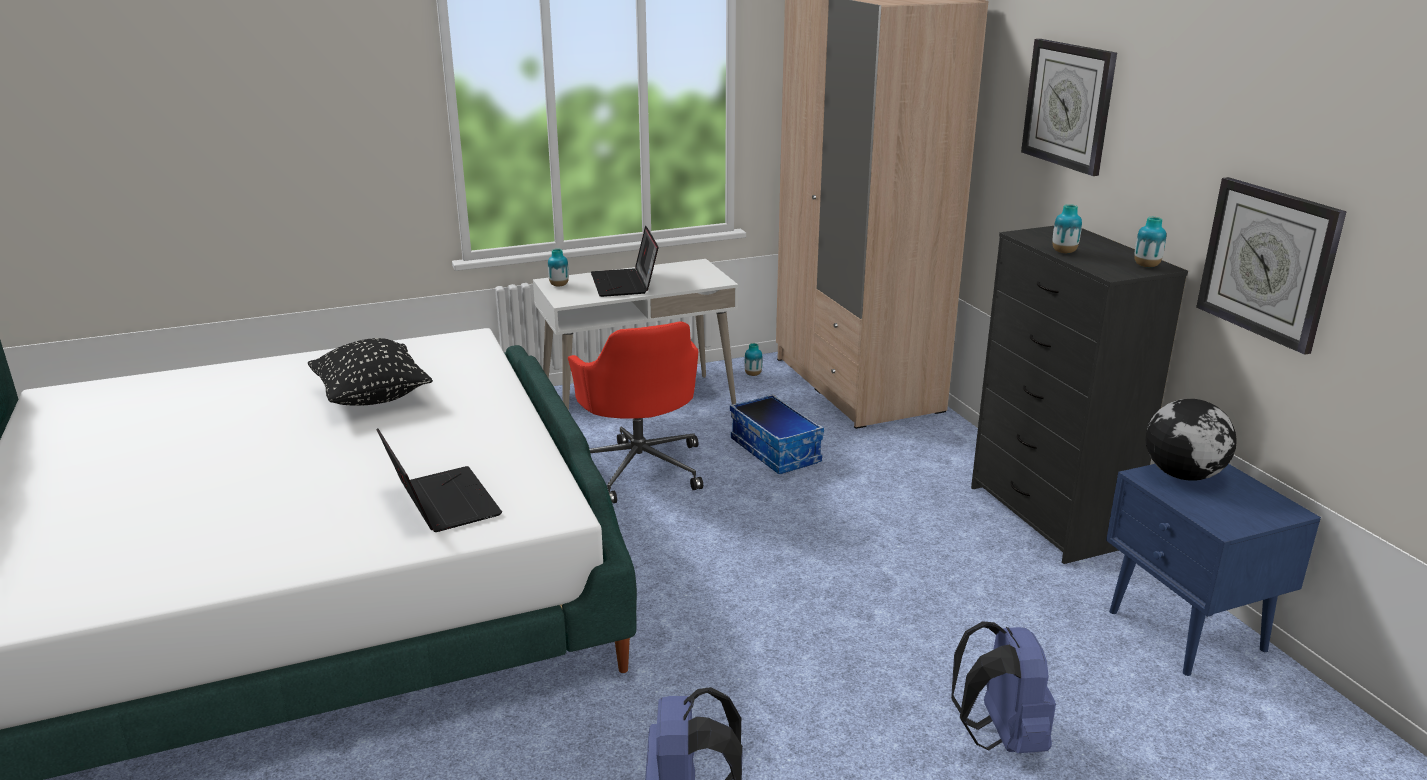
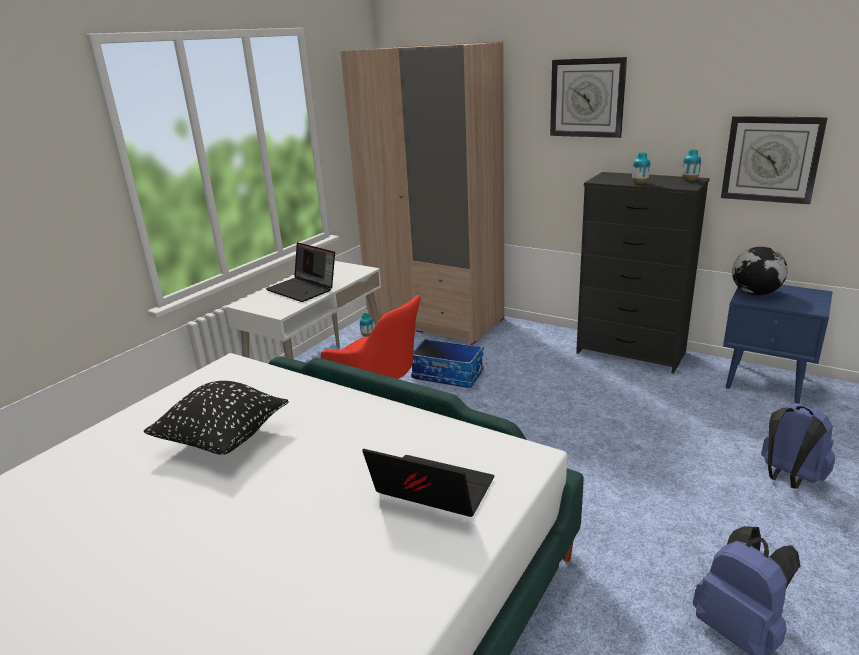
camera: 35 degrees left, 0 degrees up
vase [548,249,569,287] -> none

